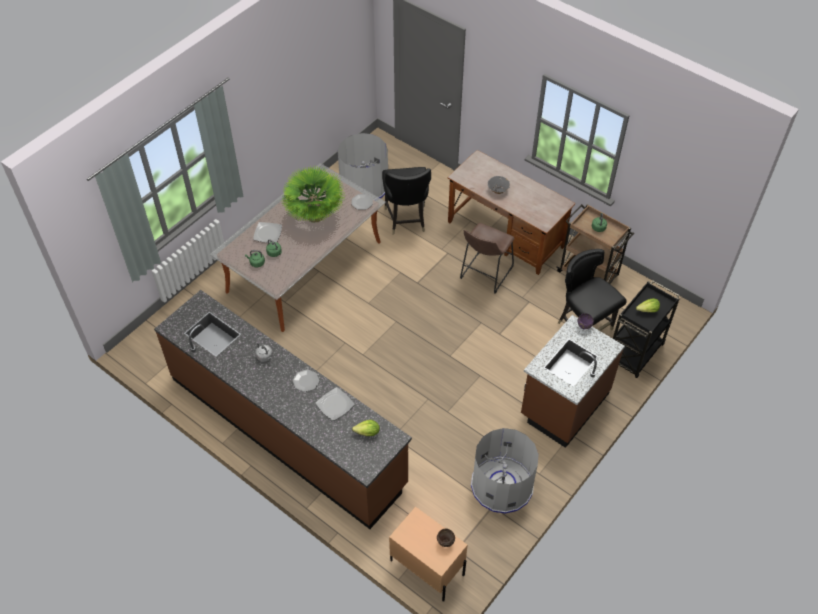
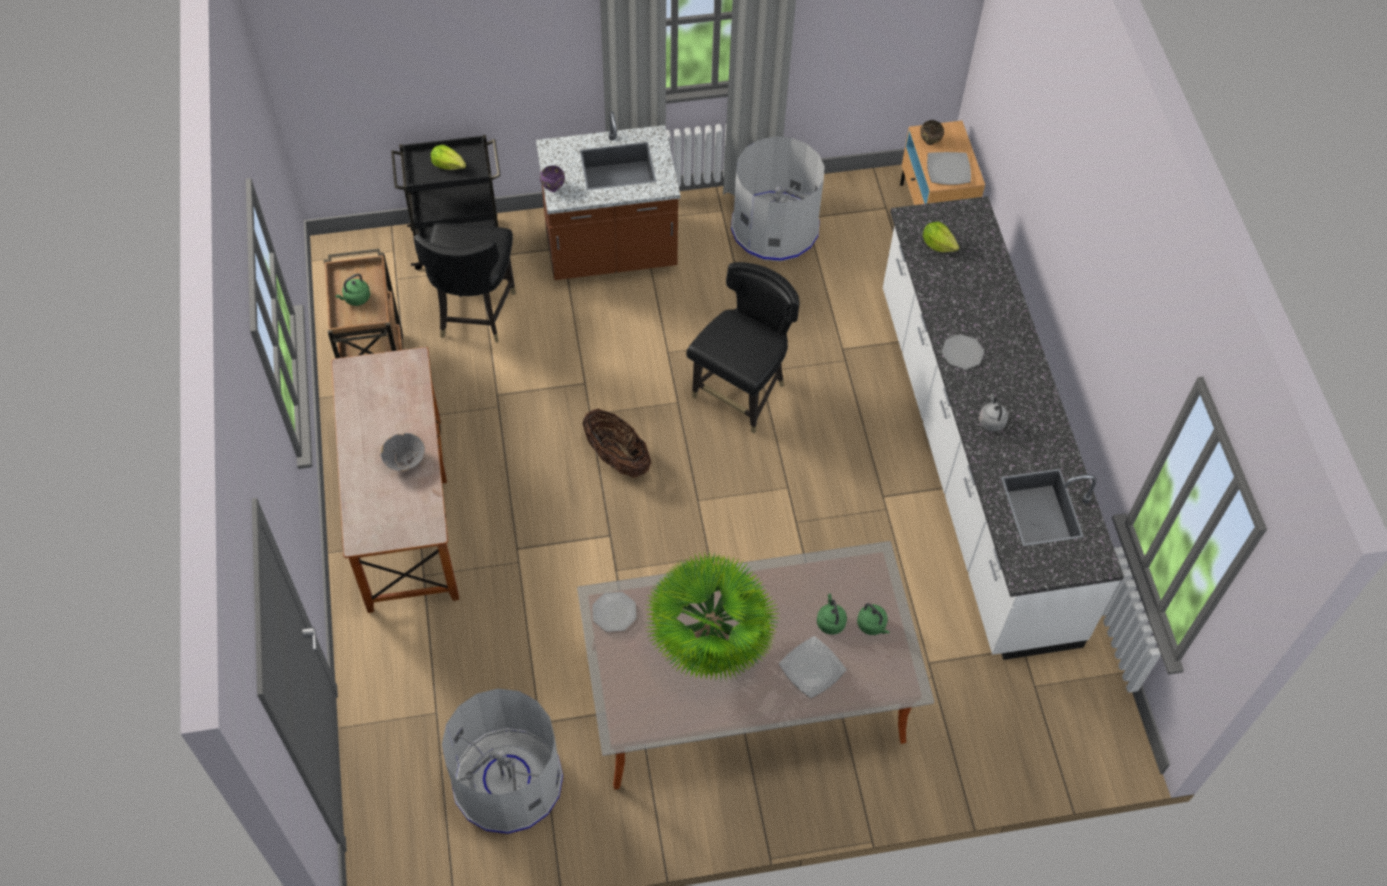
camera: 140 degrees left, 5 degrees up
brown counter [154,290,412,529] -> white counter [883,196,1124,660]
plate [316,387,355,421] -> plate moved to [927,152,971,185]
black chair [382,167,431,235] -> black chair moved to [686,262,800,434]
brown stool [460,223,515,294] -> none
none -> basket [583,409,651,478]

